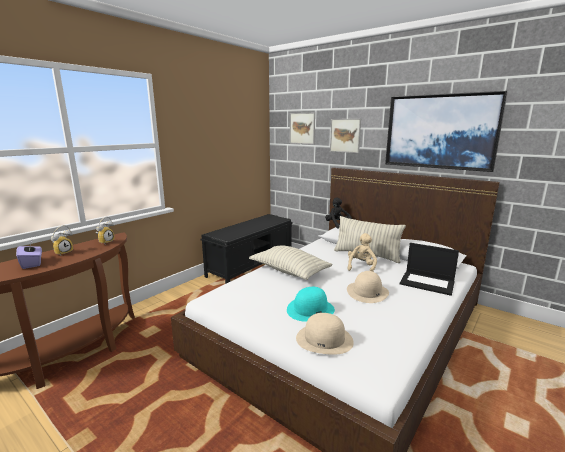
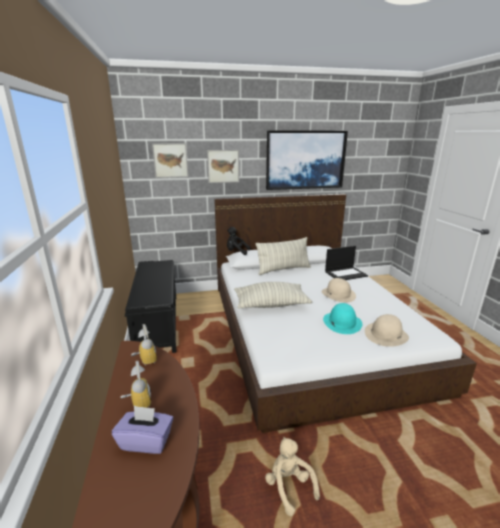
camera: 50 degrees left, 5 degrees up
beige plush toy [348,233,377,271] -> beige plush toy moved to [265,437,320,516]

